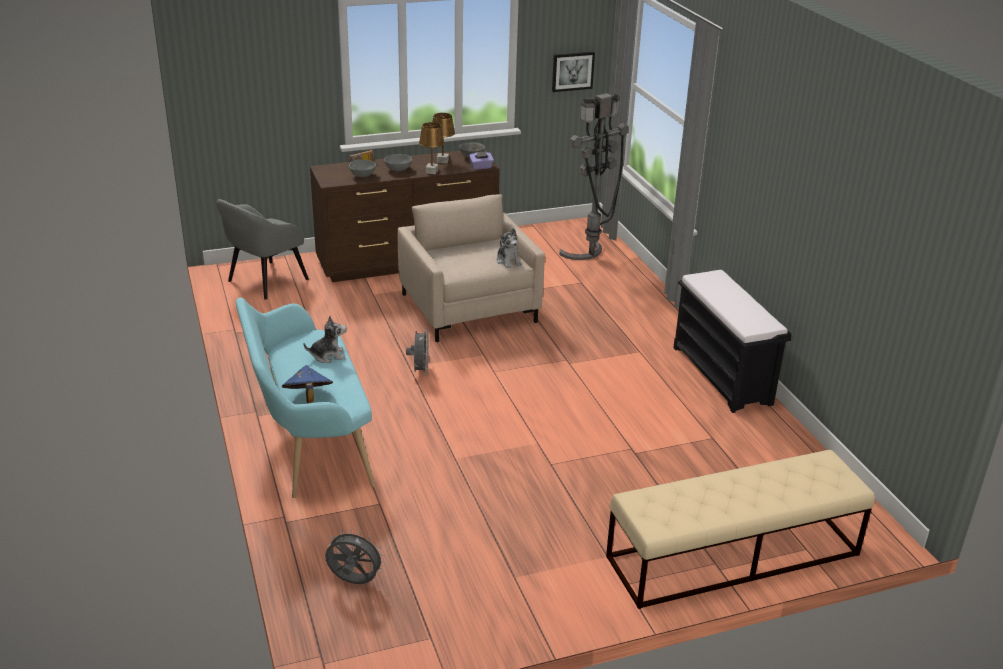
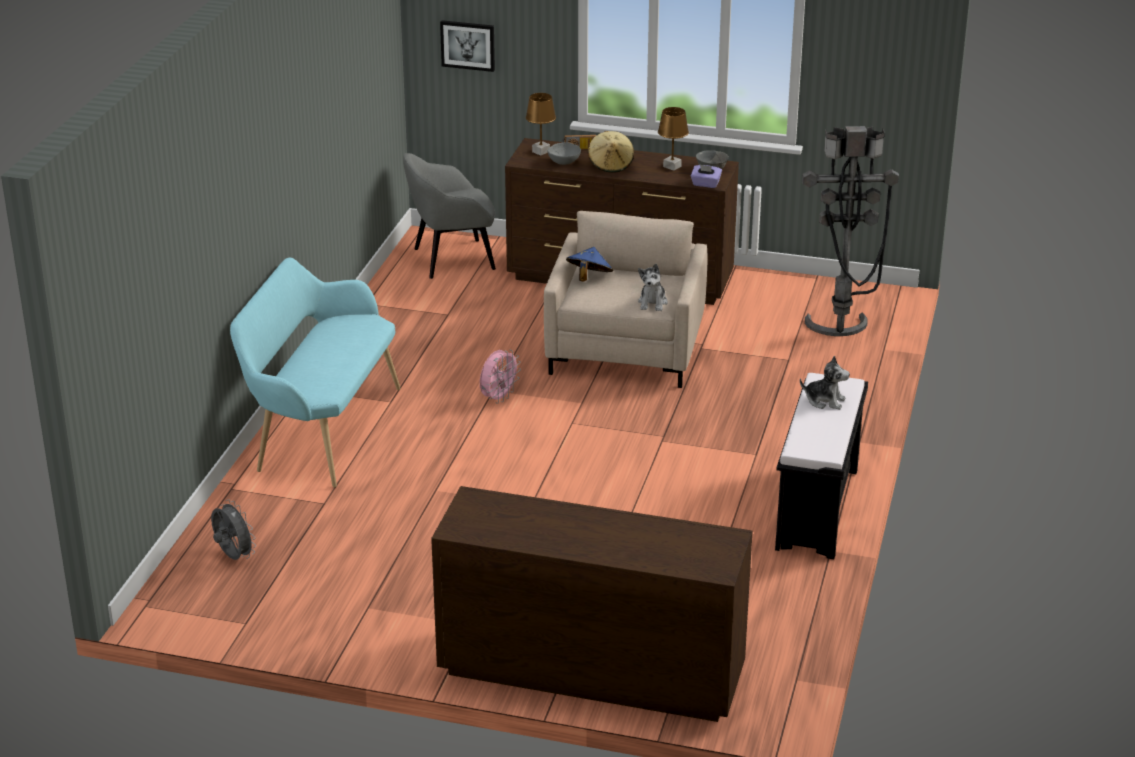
camera: 35 degrees right, 0 degrees up
blue hat [282,365,333,404] -> blue hat moved to [566,247,613,282]
plush toy [304,316,347,363] -> plush toy moved to [800,356,850,410]
grey bowl [384,154,412,171] -> beige hat [588,131,634,173]
grey fan [406,328,429,376] -> pink fan [480,350,521,404]
brown table lamp [419,122,444,174] -> brown table lamp moved to [526,93,556,156]
picture [552,52,595,92] -> picture moved to [440,20,495,72]
beige bench [606,450,875,609] -> brown dresser [431,486,753,722]

